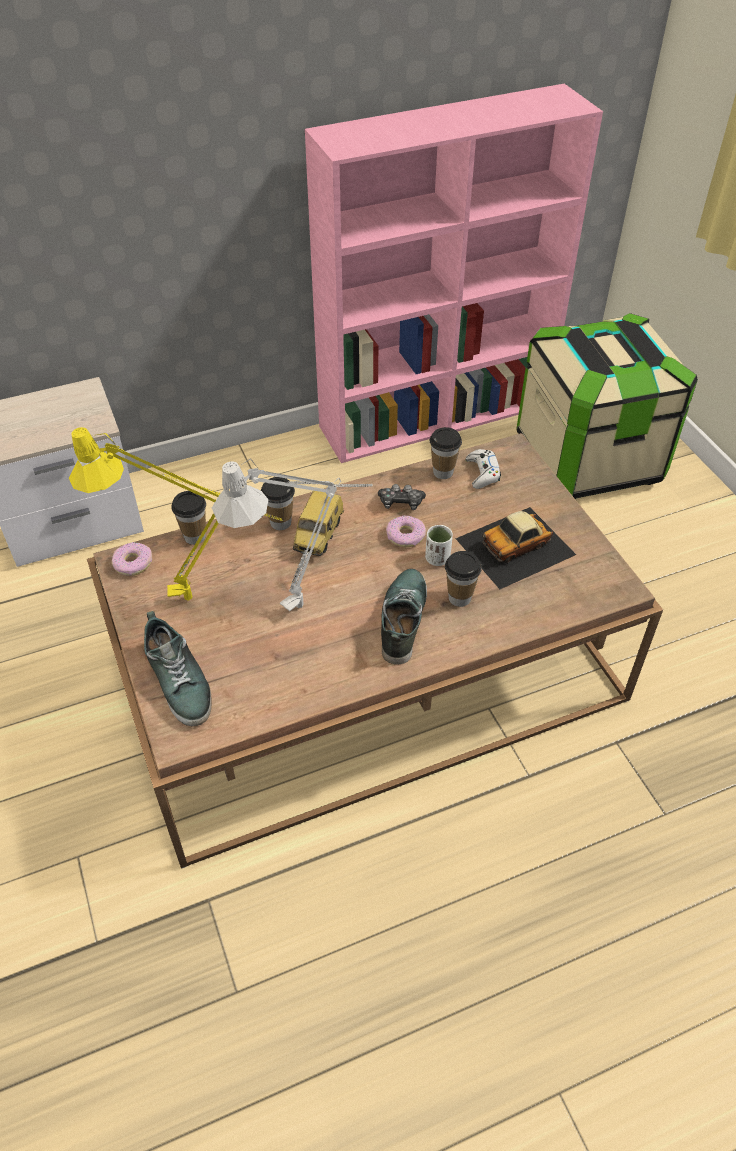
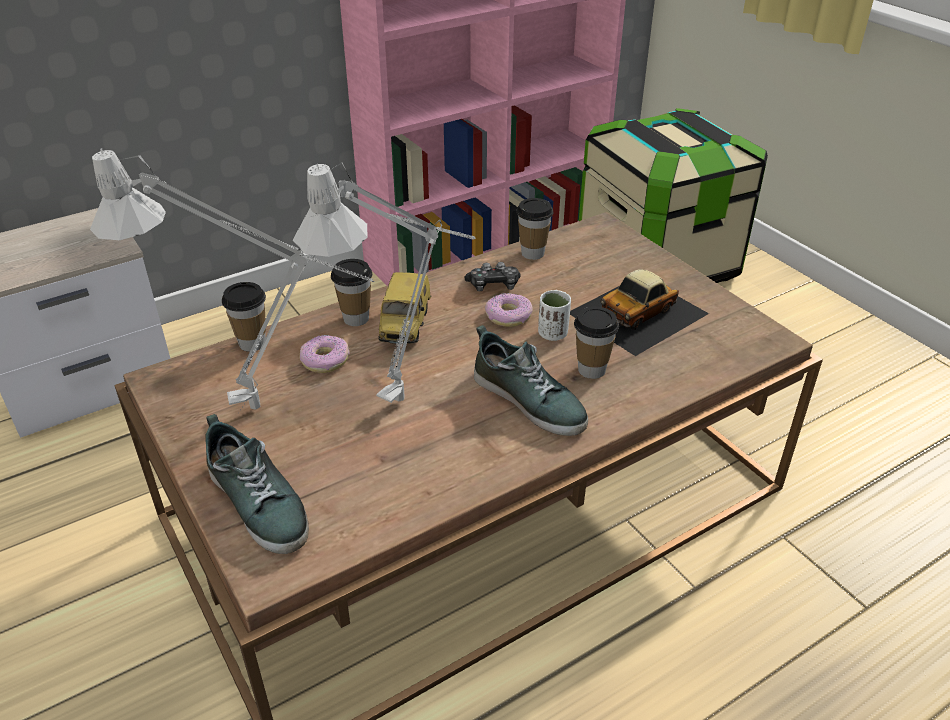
camera: 10 degrees left, 10 degrees down
yellow table lamp [69,427,283,601] -> grey table lamp [90,148,374,412]
donut [112,542,152,576] -> donut moved to [299,335,350,373]
shoe [381,569,427,664] -> shoe turned 135 degrees clockwise [474,325,588,436]
white game controller [465,449,501,489] -> none

